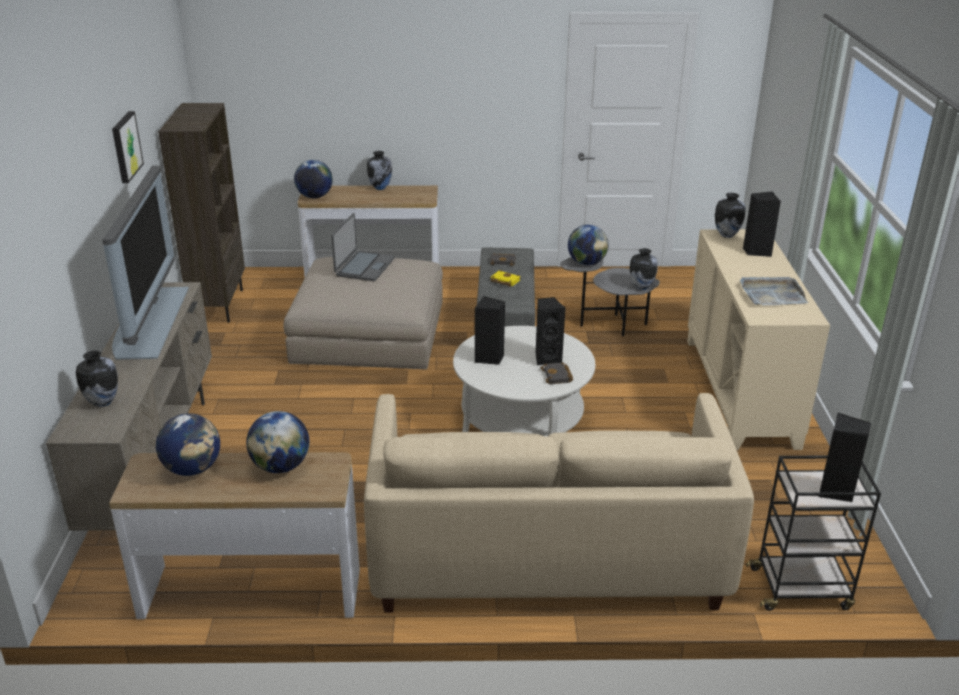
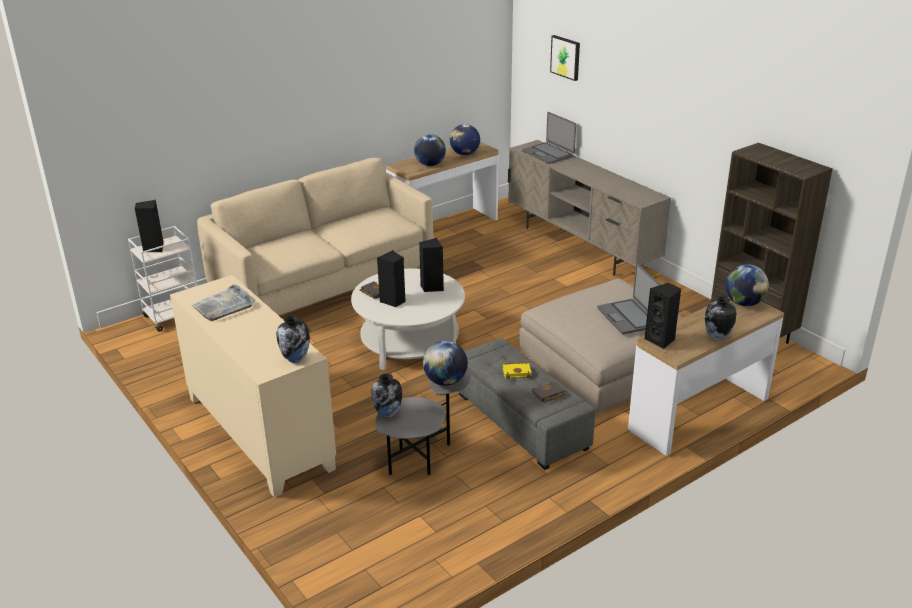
camera: 145 degrees right, 0 degrees up
vase [76,350,118,407] -> laptop [522,112,576,164]
television [102,165,189,360] -> none
picture [112,111,144,183] -> picture moved to [550,35,580,81]
black speaker [743,191,781,257] -> black speaker moved to [644,283,681,349]
black cart [746,456,881,611] -> white cart [128,226,197,332]

